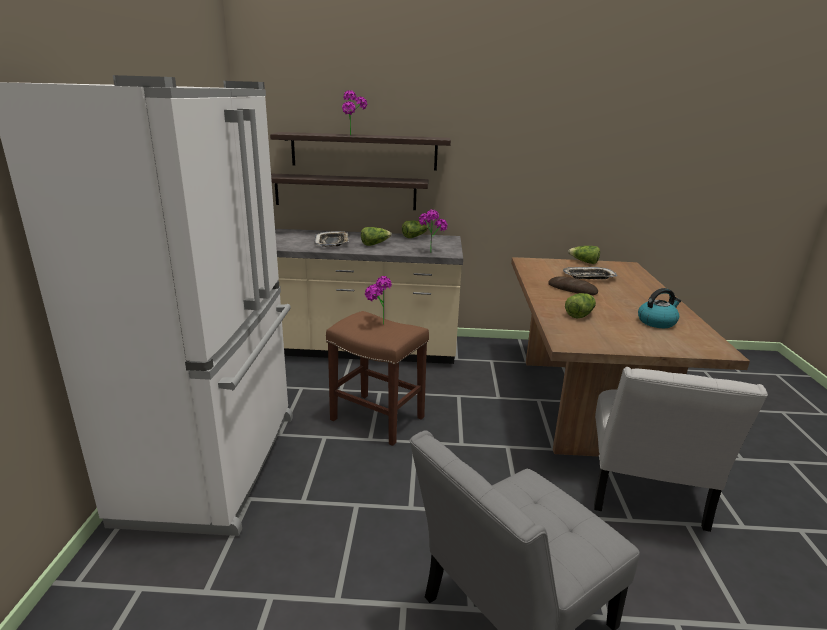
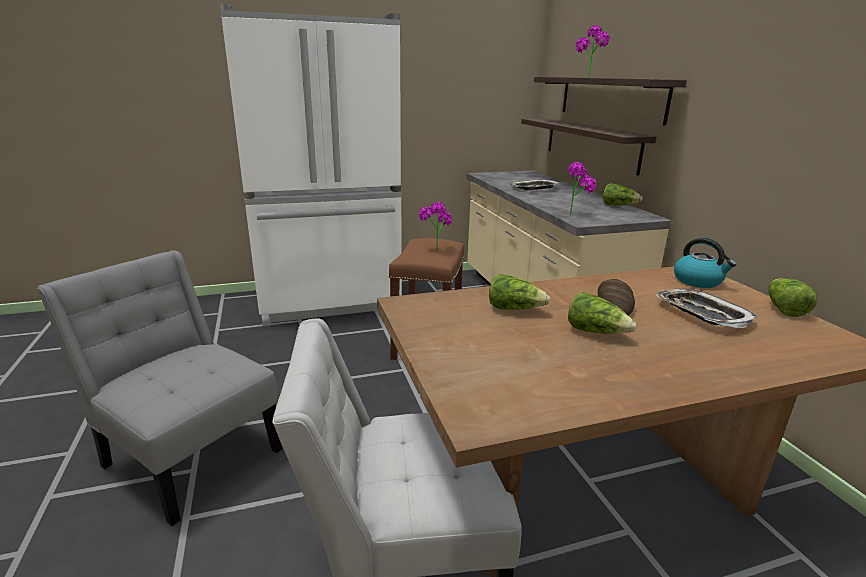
camera: 70 degrees right, 0 degrees up
lettuce [361,227,392,246] -> lettuce moved to [568,292,636,334]
kettle [638,288,681,328] -> kettle moved to [674,238,736,288]

